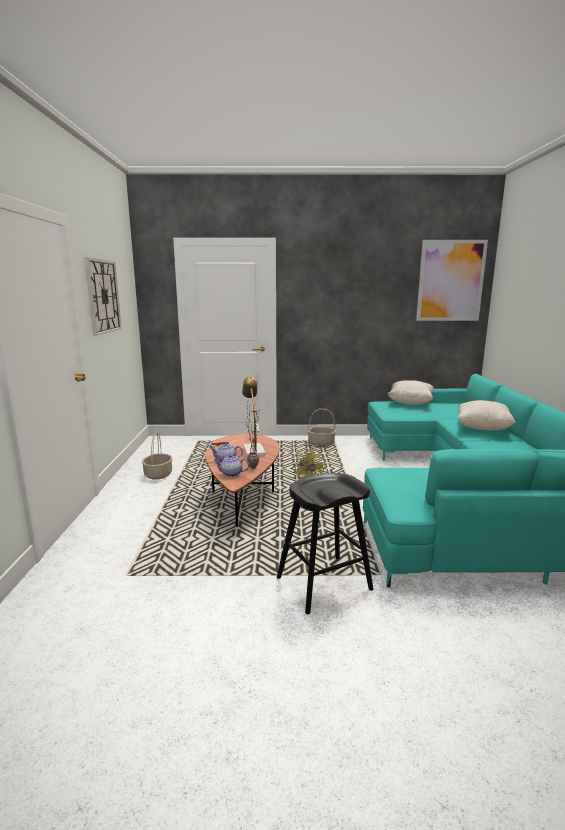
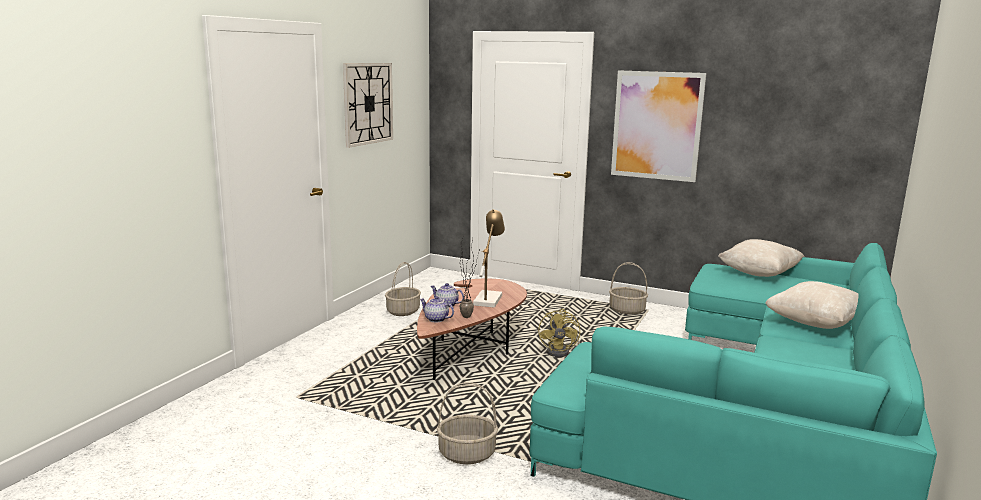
camera: 25 degrees right, 0 degrees up
black stool [277,473,374,614] -> basket [437,382,498,464]
picture [416,240,488,321] -> picture moved to [611,71,707,182]

